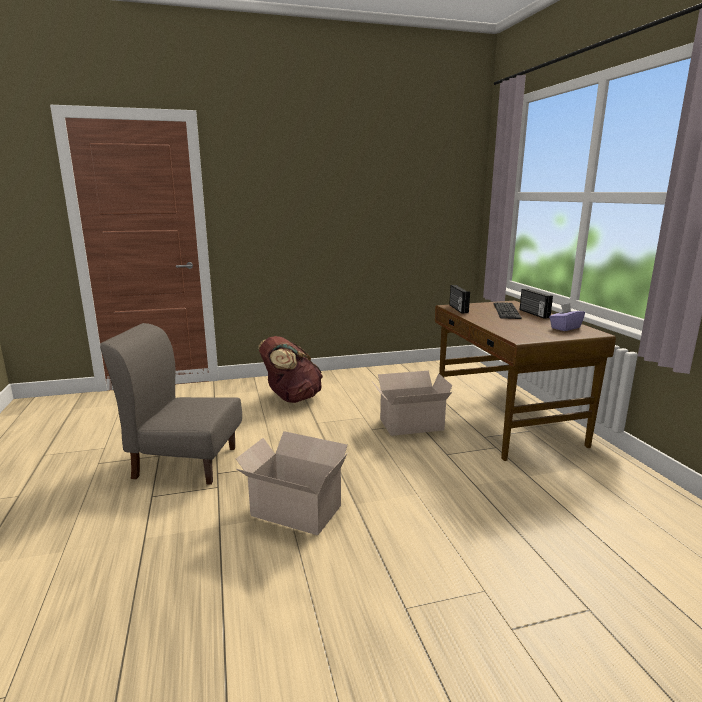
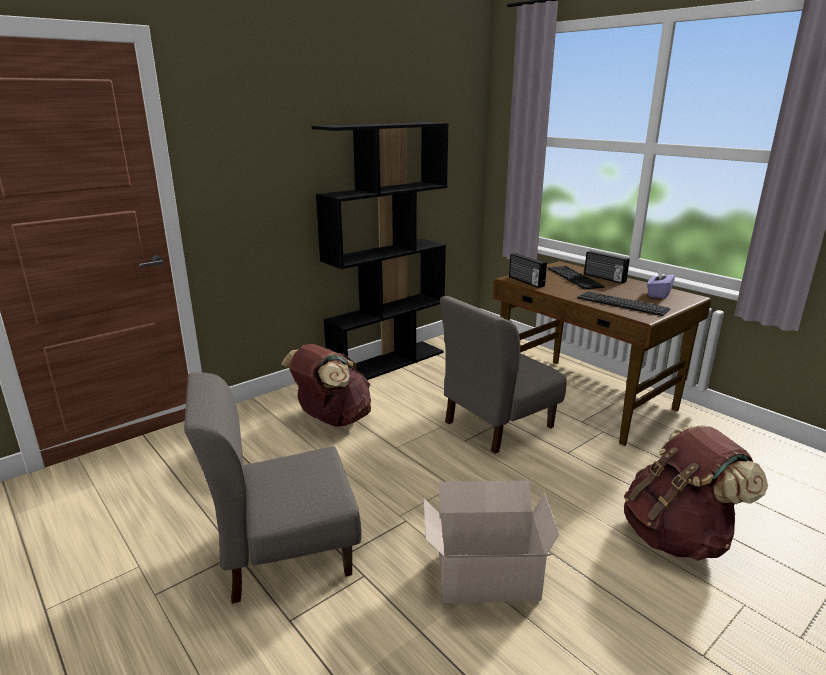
camera: 25 degrees left, 5 degrees up
cardboard box [373,371,452,436] -> grey chair [440,296,567,454]
none -> black bookcase [312,122,449,380]
none -> keyboard [577,291,670,316]
none -> brown backpack [624,425,768,561]

